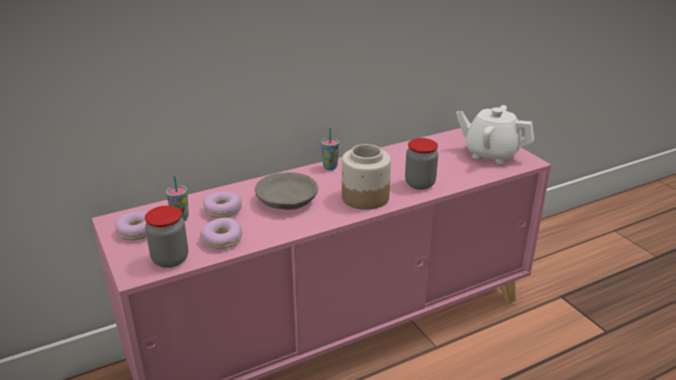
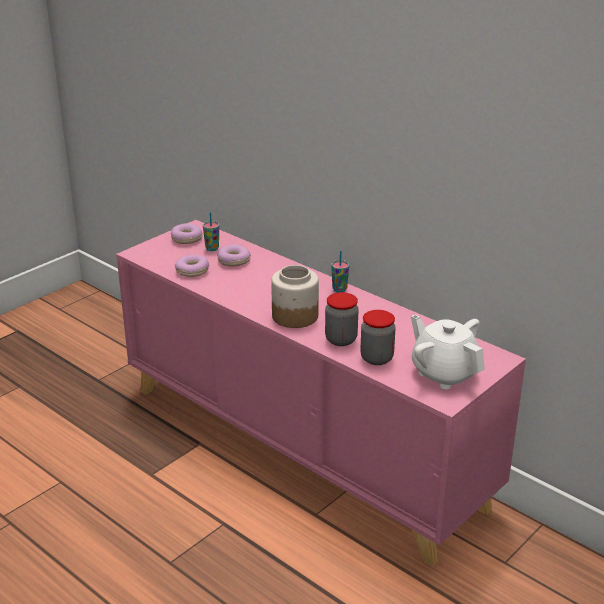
camera: 70 degrees right, 0 degrees up
jar [145,206,188,268] -> jar moved to [360,310,396,365]
grey bowl [255,172,318,210] -> none
white teapot [456,105,534,164] -> white teapot turned 45 degrees counterclockwise [411,315,485,389]

